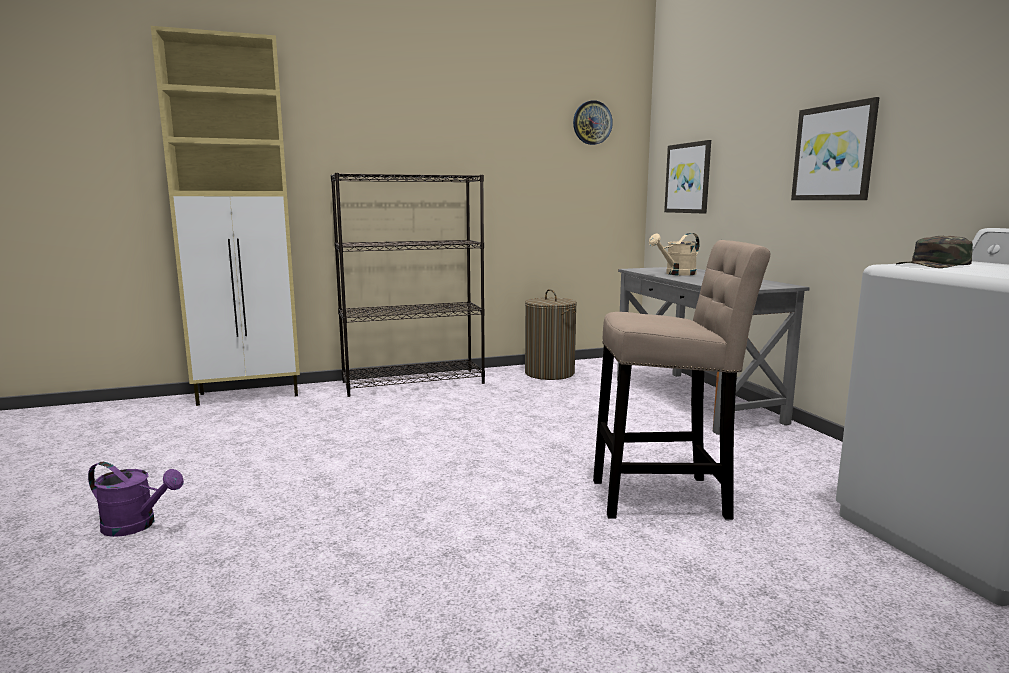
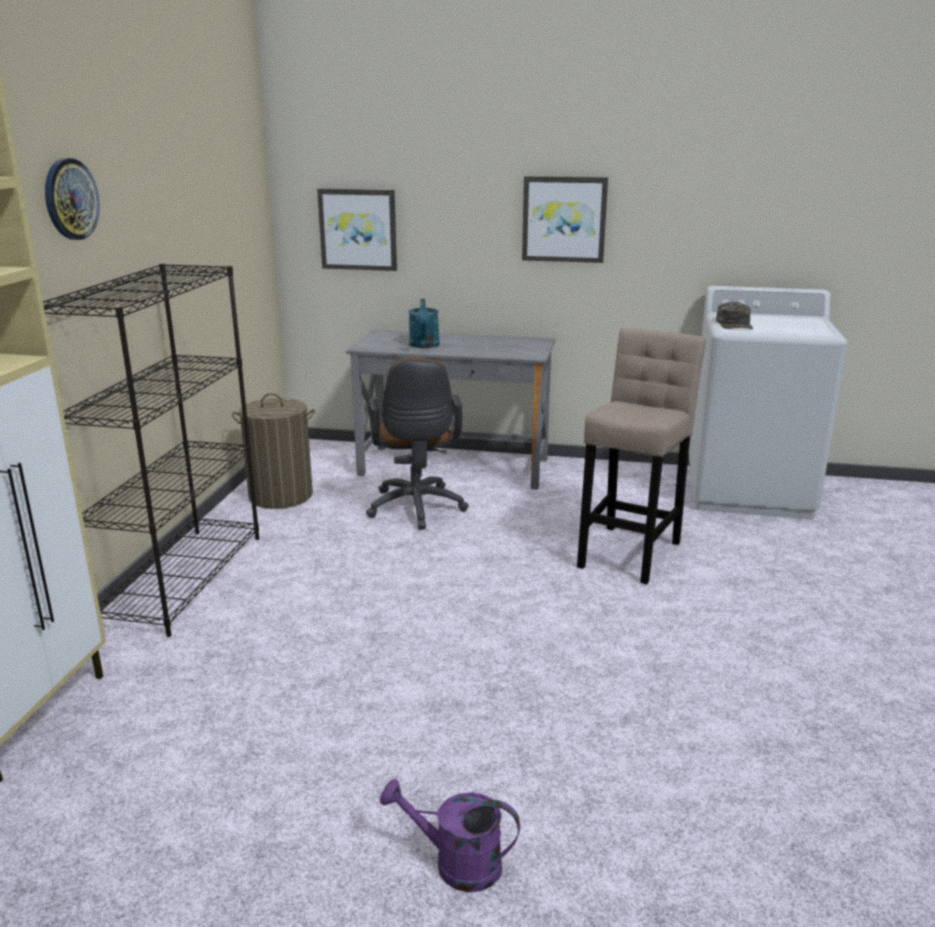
camera: 60 degrees left, 10 degrees up
purple watering can [88,462,184,537] -> purple watering can turned 120 degrees counterclockwise [380,779,520,892]
wall clock [573,100,613,145] -> wall clock moved to [45,158,100,240]
beige watering can [649,233,700,276] -> turquoise watering can [408,299,440,348]
none -> brown office chair [366,358,469,530]

